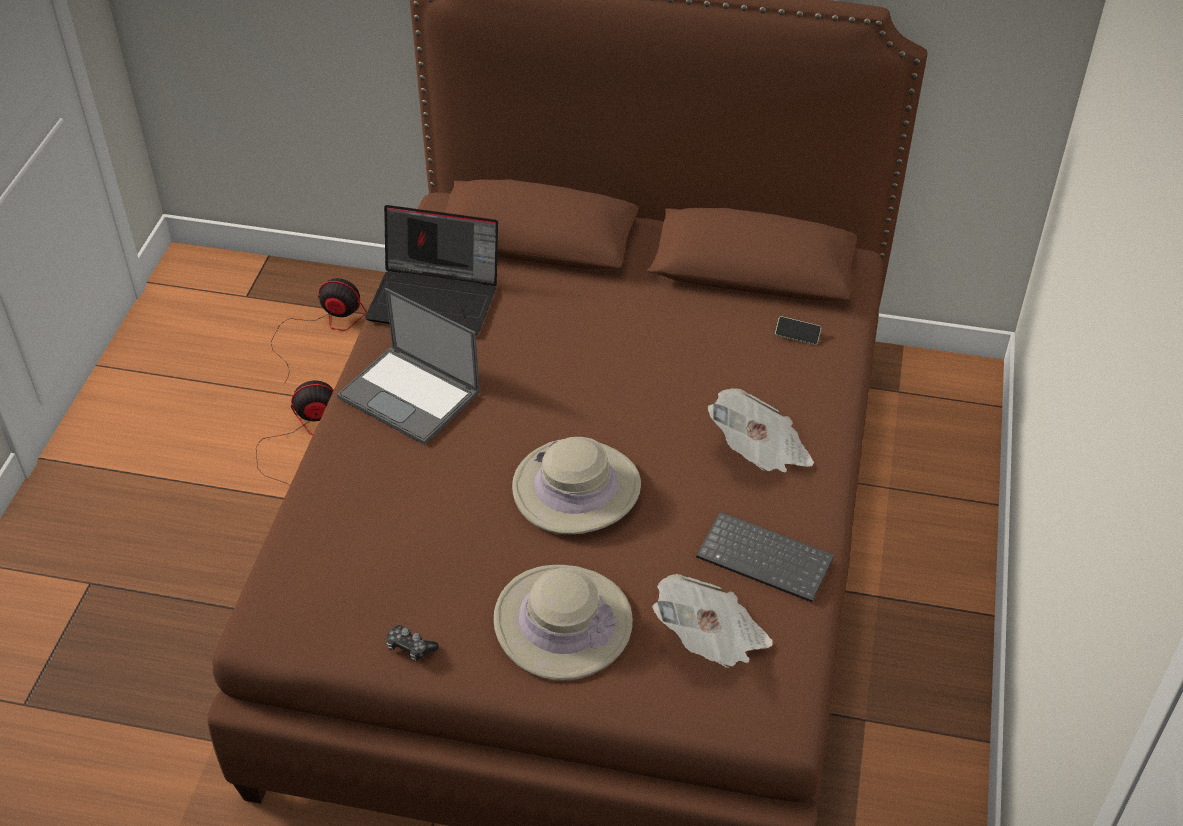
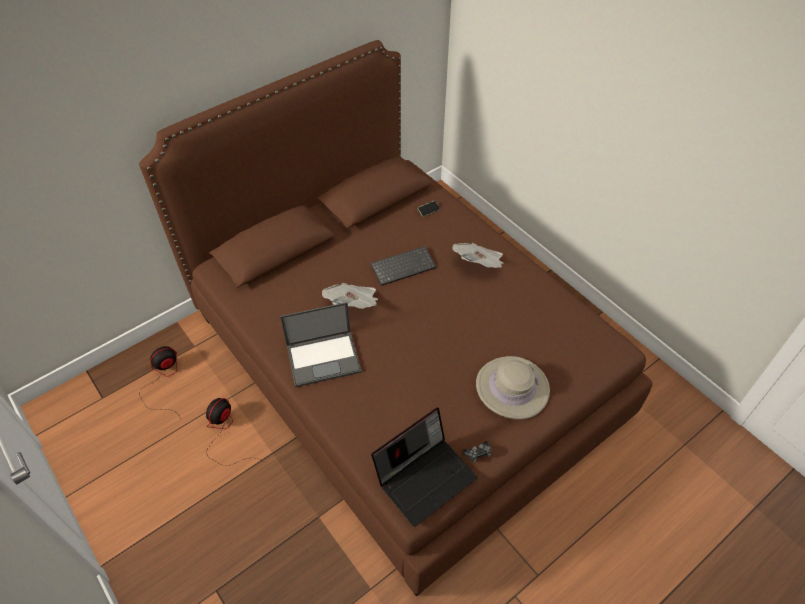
camera: 50 degrees left, 5 degrees up
laptop [365,205,498,336] -> laptop moved to [371,408,477,527]
beige hat [512,437,641,534] -> none
newspaper [652,574,772,668] -> newspaper moved to [322,283,378,309]
keyboard [696,512,834,602] -> keyboard moved to [370,246,436,286]

